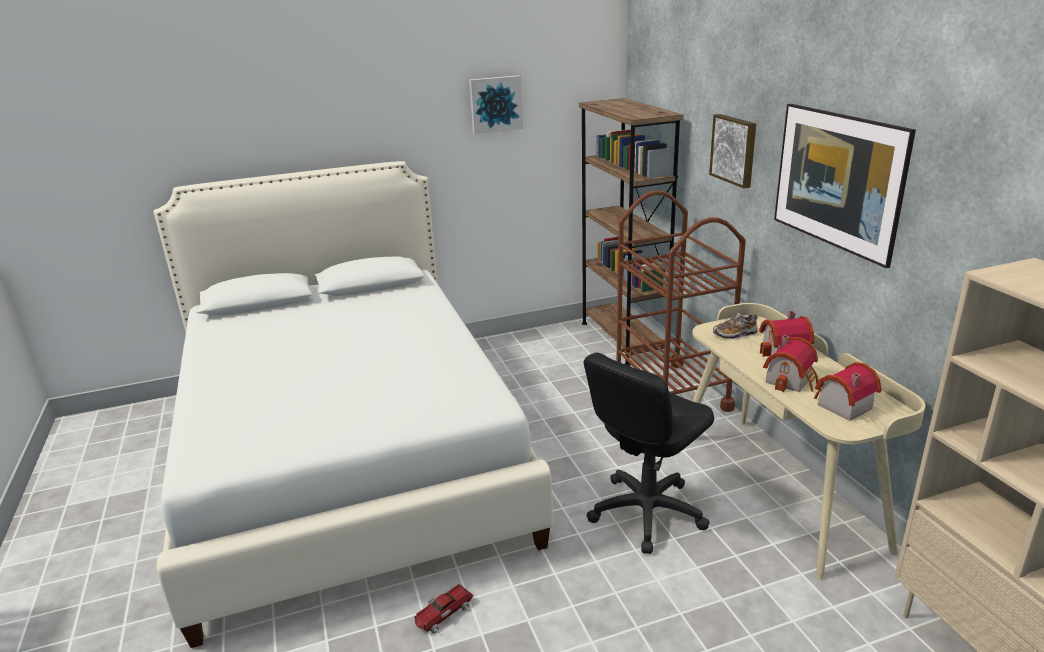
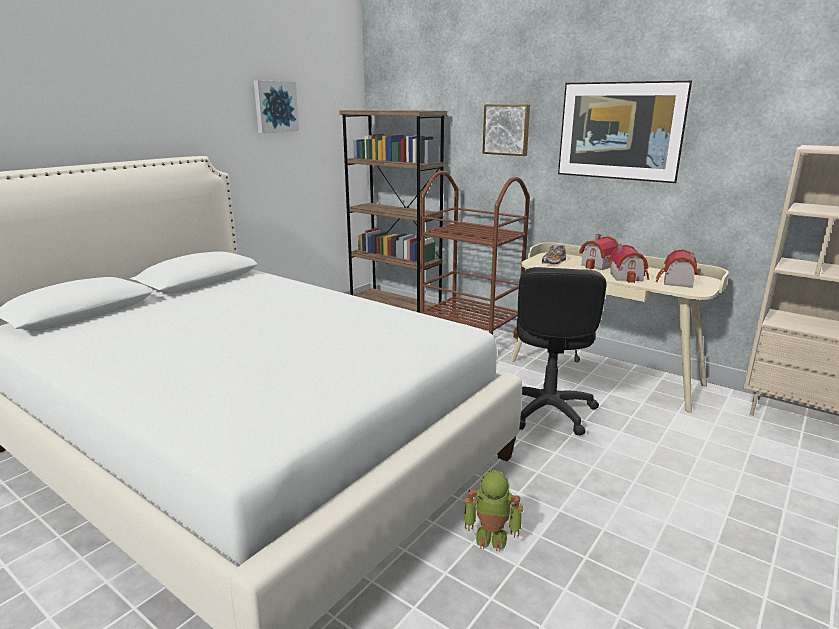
camera: 35 degrees left, 5 degrees down
toy car [414,584,473,633] -> toy robot [464,470,523,552]

